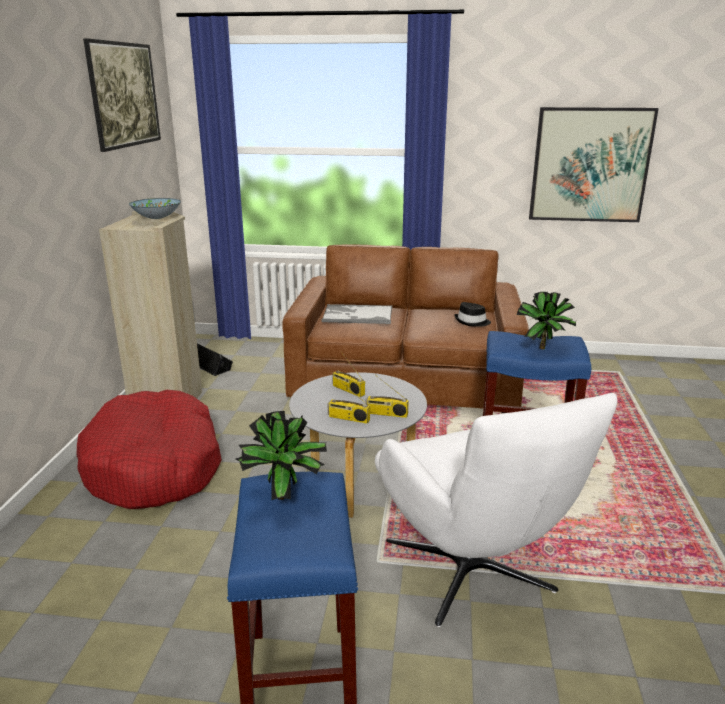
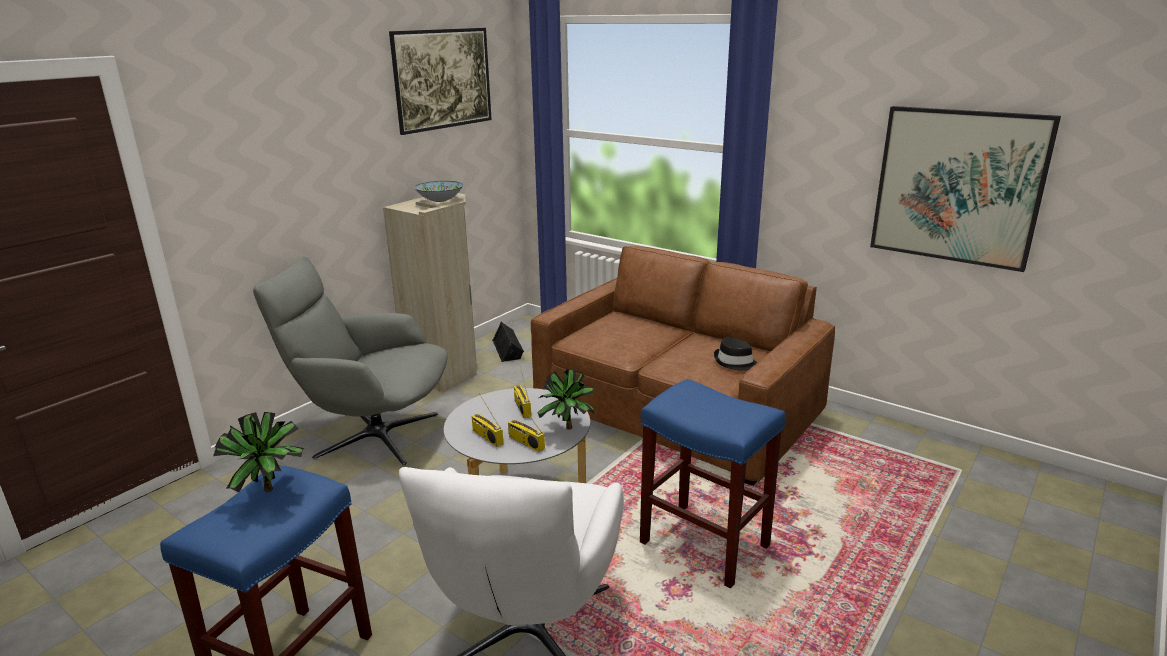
camera: 30 degrees right, 0 degrees up
red dog bed [77,390,222,509] -> grey armchair [253,256,448,466]
tray [321,304,392,324] -> none
potted plant [517,292,576,349] -> potted plant moved to [538,369,596,430]

